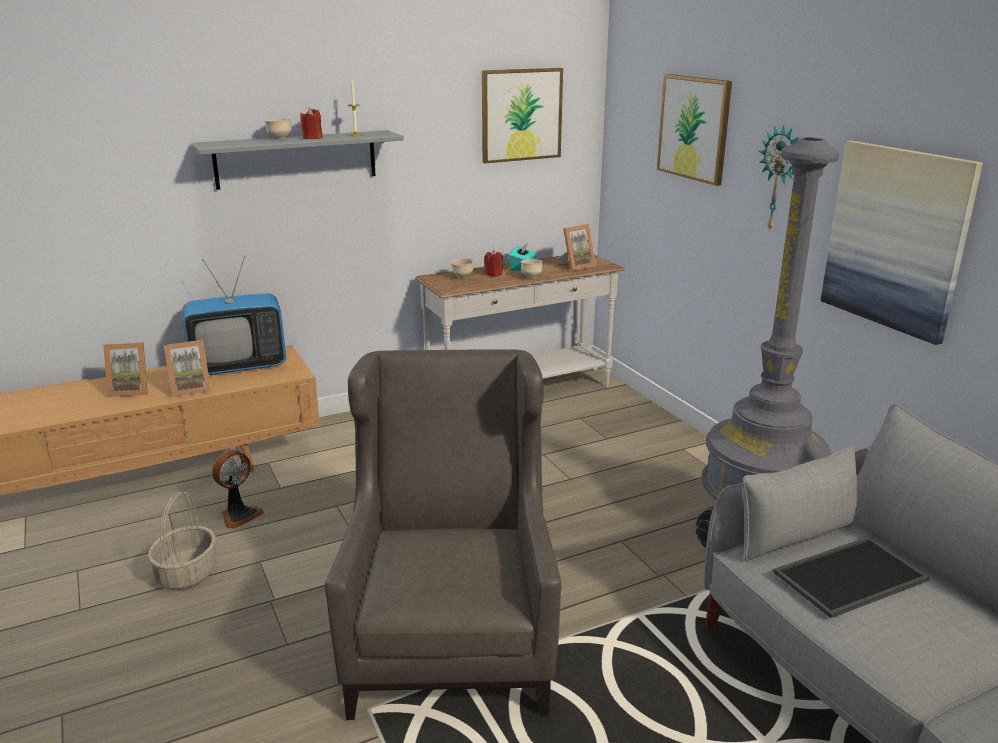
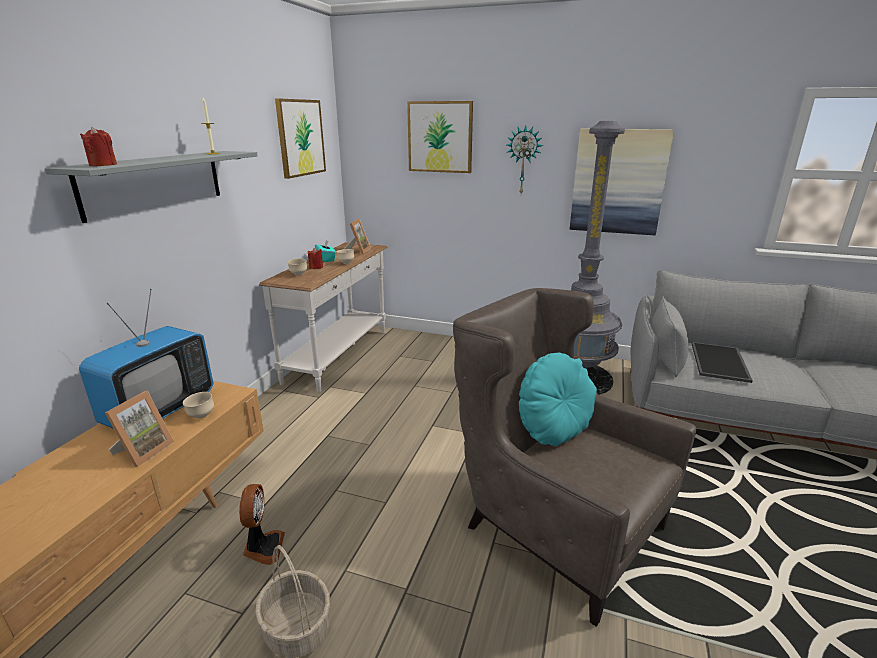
camera: 45 degrees left, 0 degrees up
picture frame [103,343,148,397] -> none
beige bowl [265,118,292,140] -> beige bowl moved to [183,392,214,419]
red candle [300,108,323,139] -> red candle moved to [80,127,117,166]
none -> turquoise pillow [519,353,597,446]

